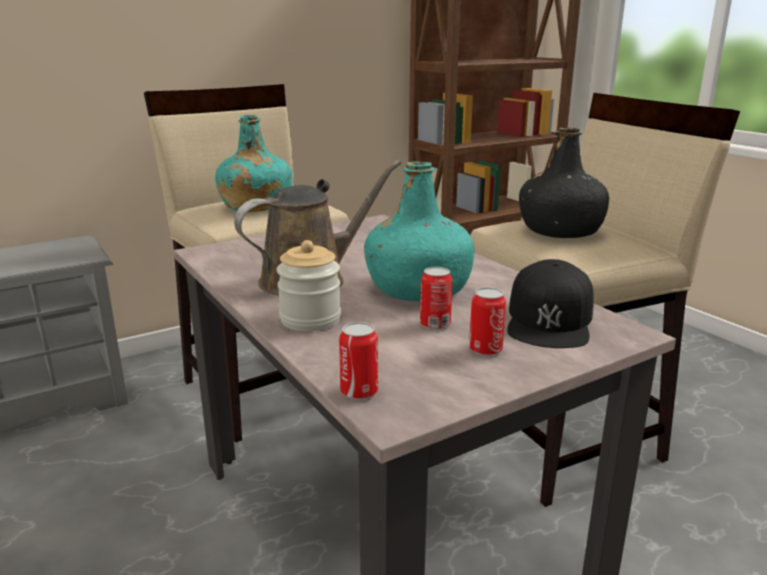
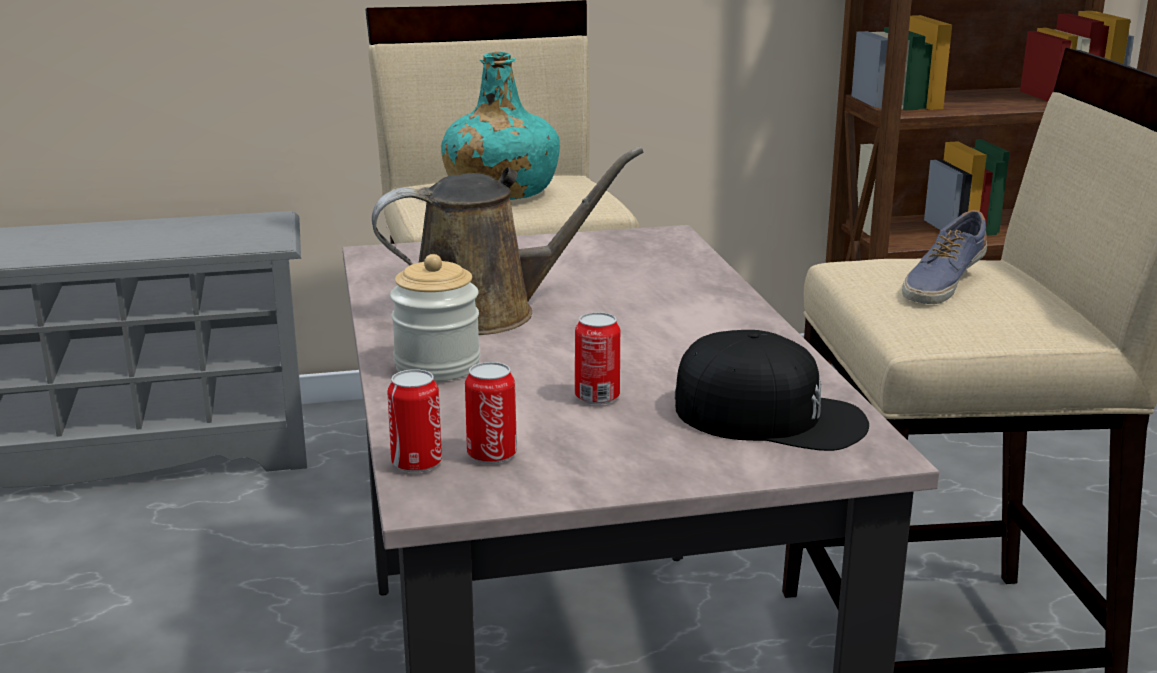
camera: 20 degrees right, 0 degrees up
turquoise bottle [364,161,474,301] -> none
can [469,287,506,356] -> can moved to [465,362,517,464]
black cap [507,259,594,348] -> black cap turned 105 degrees counterclockwise [675,330,869,451]
black bottle [519,128,609,238] -> shoe [902,210,987,304]

